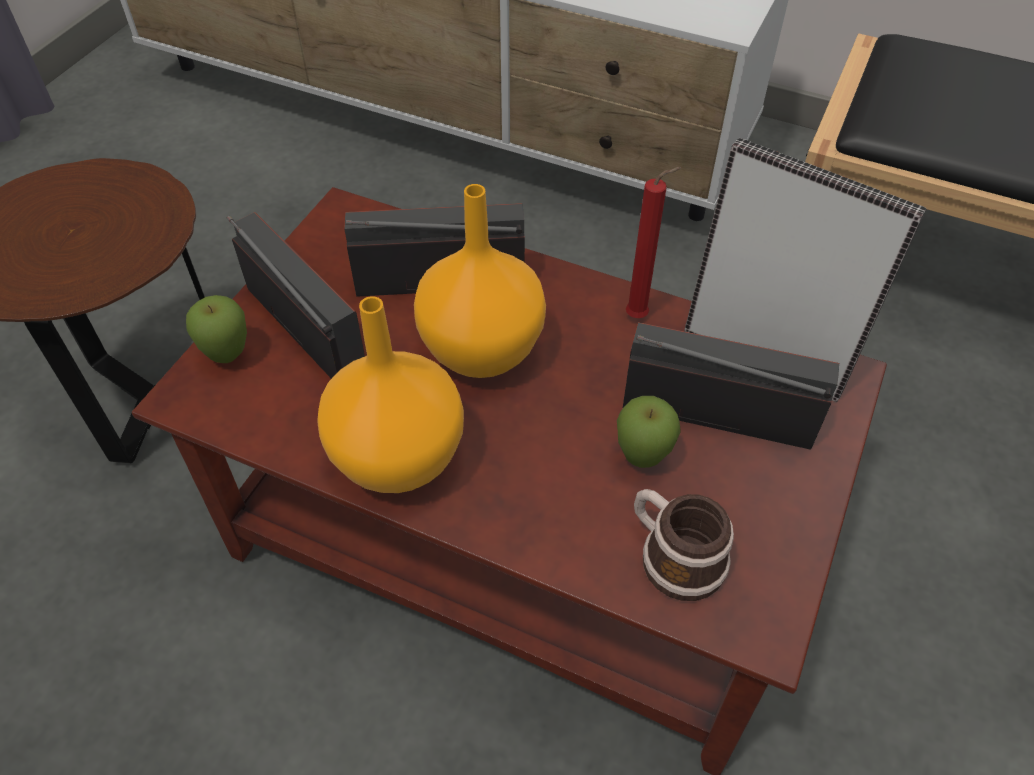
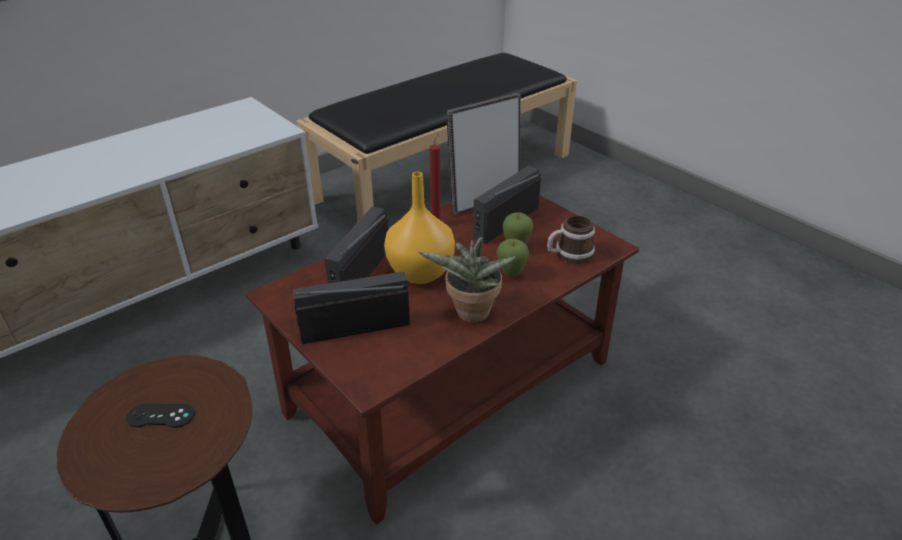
camera: 65 degrees left, 15 degrees down
apple [186,295,247,363] -> apple moved to [497,239,529,278]
orange vase [317,296,464,493] -> potted plant [419,237,516,323]
none -> black game controller [126,404,195,428]

